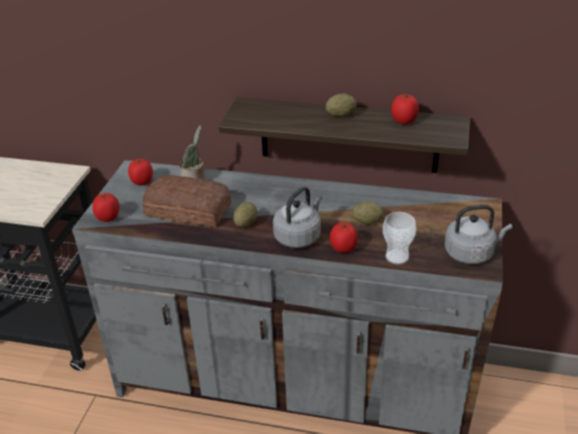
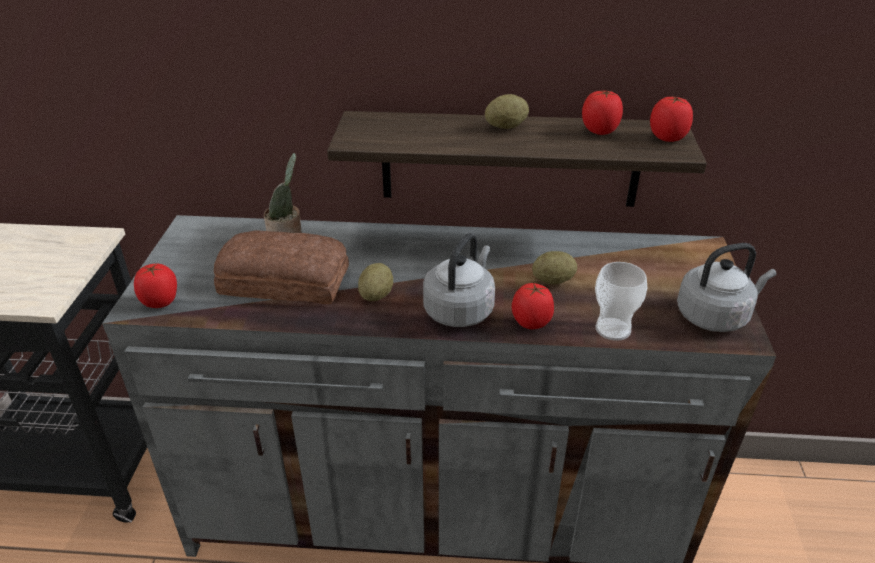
camera: 10 degrees left, 0 degrees up
tomato [128,159,153,185] -> tomato moved to [650,97,693,142]

